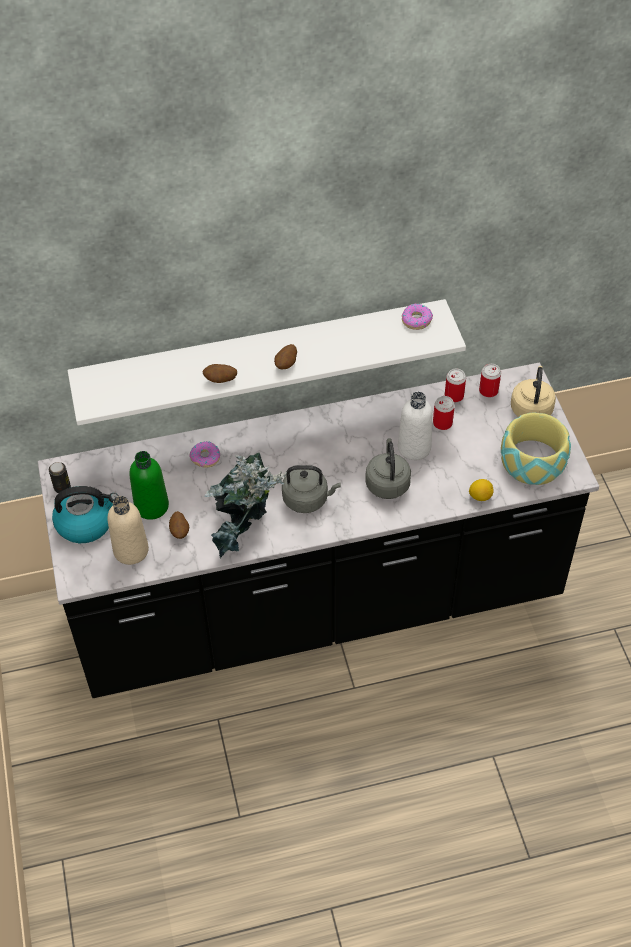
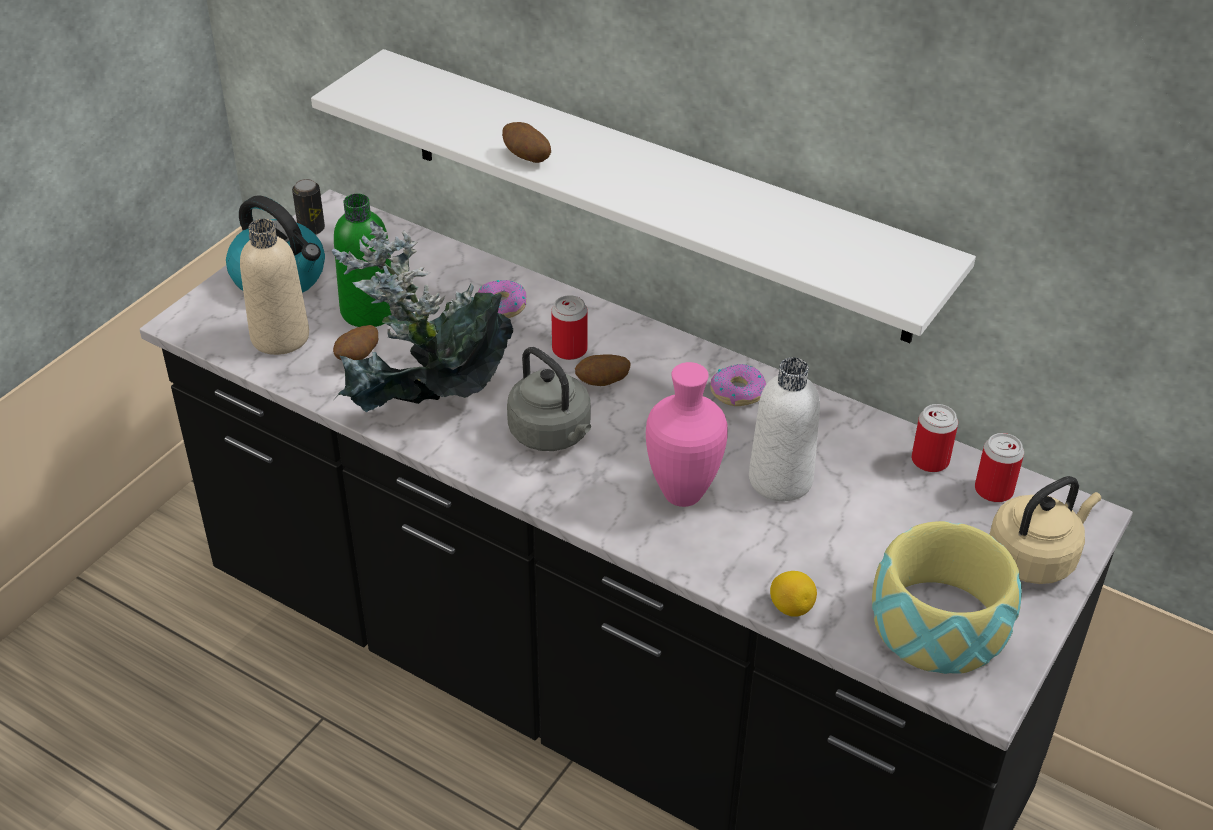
camera: 45 degrees right, 10 degrees down
potato [274,344,297,370] -> potato moved to [575,354,631,386]
grey kettle [365,438,411,499] -> pink vase [646,362,728,507]
donut [402,304,433,330] -> donut moved to [710,364,766,406]
can [433,396,455,430] -> can moved to [551,295,588,360]

